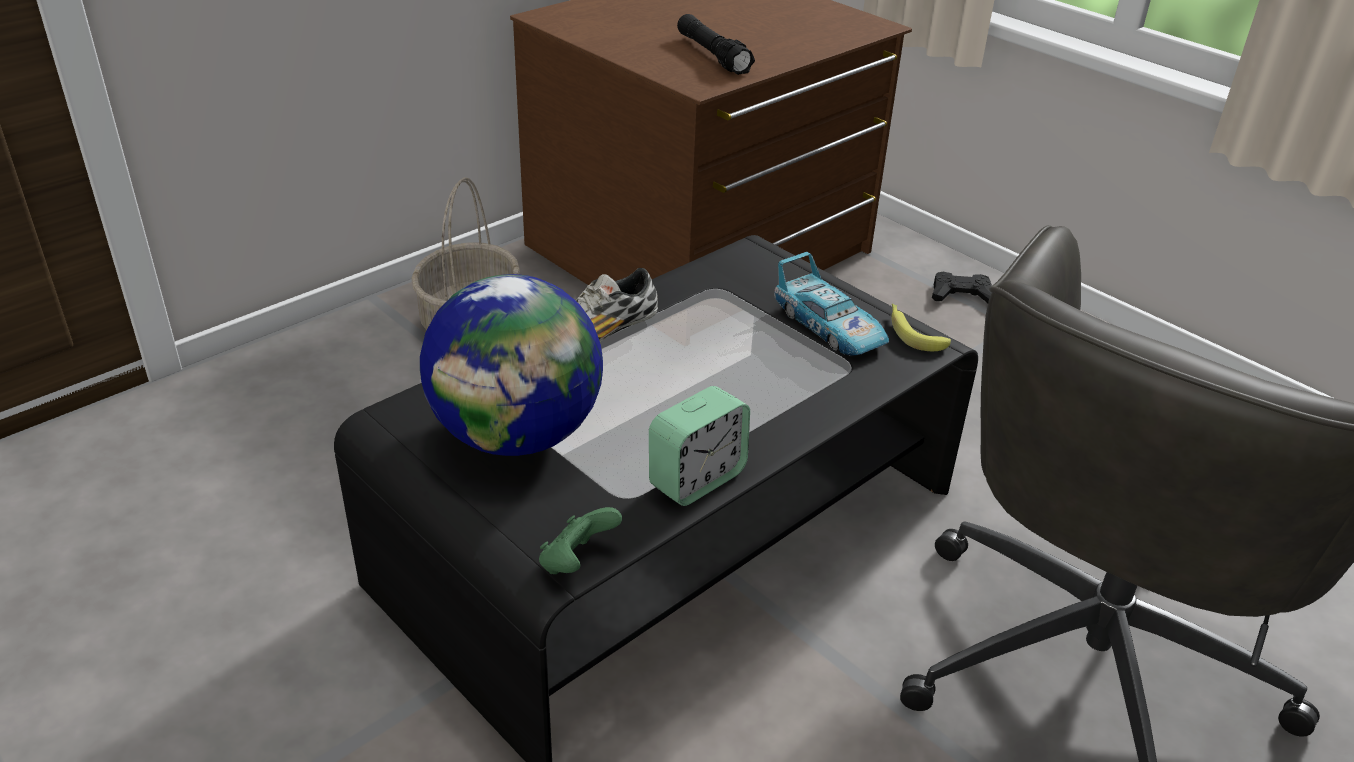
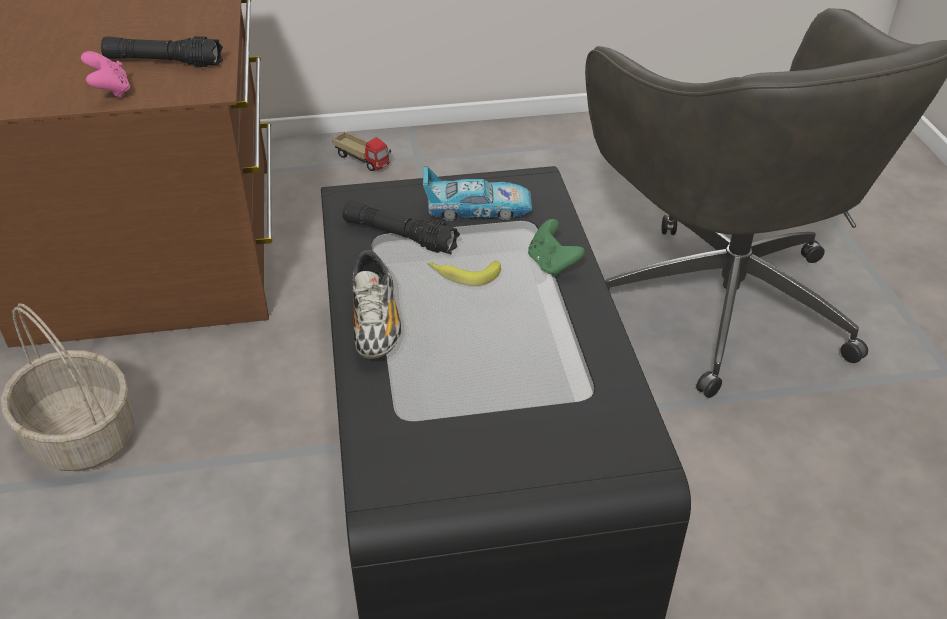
camera: 55 degrees left, 5 degrees up
globe [420,274,603,456] -> none
green game controller [539,507,622,574] -> green game controller moved to [528,219,585,277]
alarm clock [649,386,750,506] -> none
banana [891,304,951,351] -> banana moved to [428,260,501,286]
black game controller [932,272,992,303] -> toy truck [333,132,391,171]
none -> pink game controller [81,51,130,98]
none -> black flashlight [342,200,460,254]

